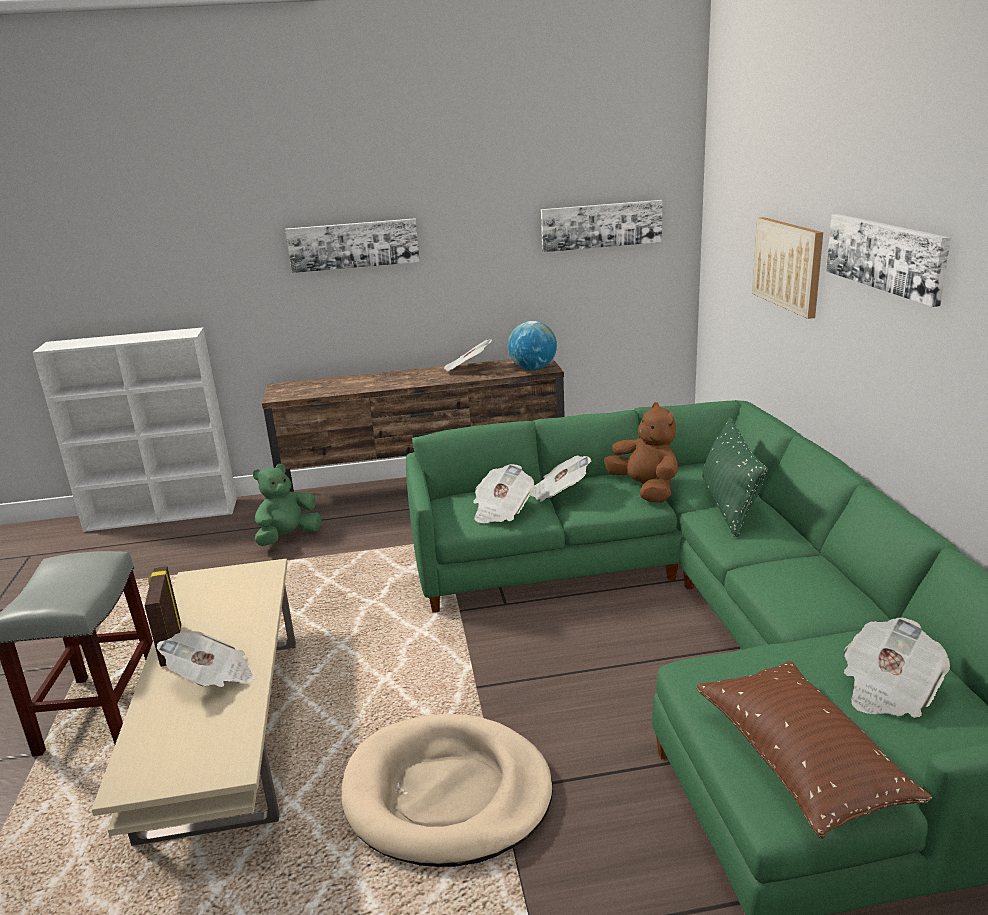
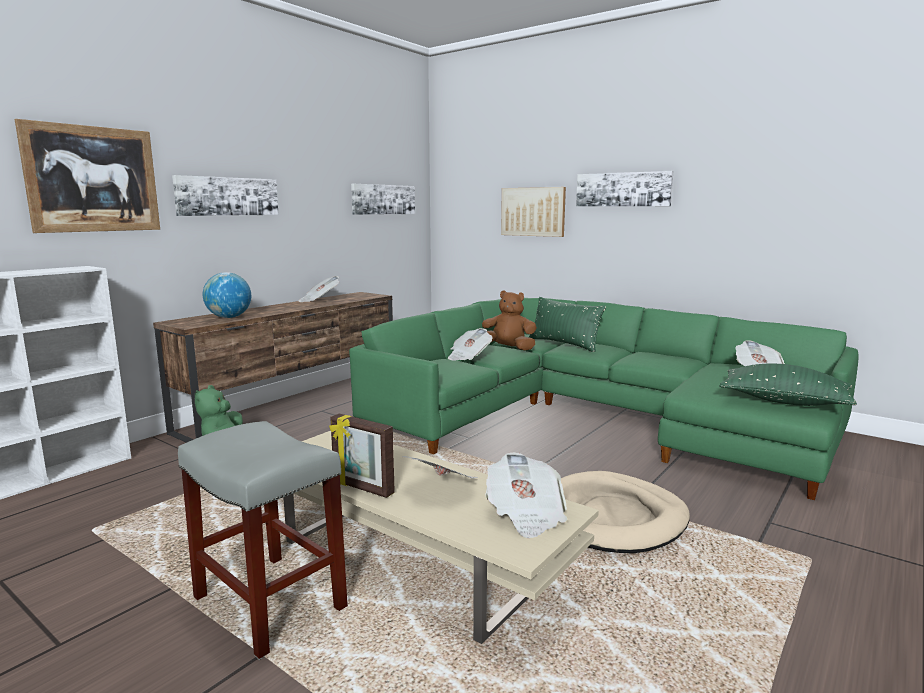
camera: 45 degrees left, 10 degrees down
newspaper [473,464,535,523] -> newspaper moved to [485,452,567,539]
globe [508,321,557,370] -> globe moved to [203,272,251,318]
brown pillow [696,661,932,839] -> green pillow [719,364,857,406]
none -> picture [15,119,160,233]

